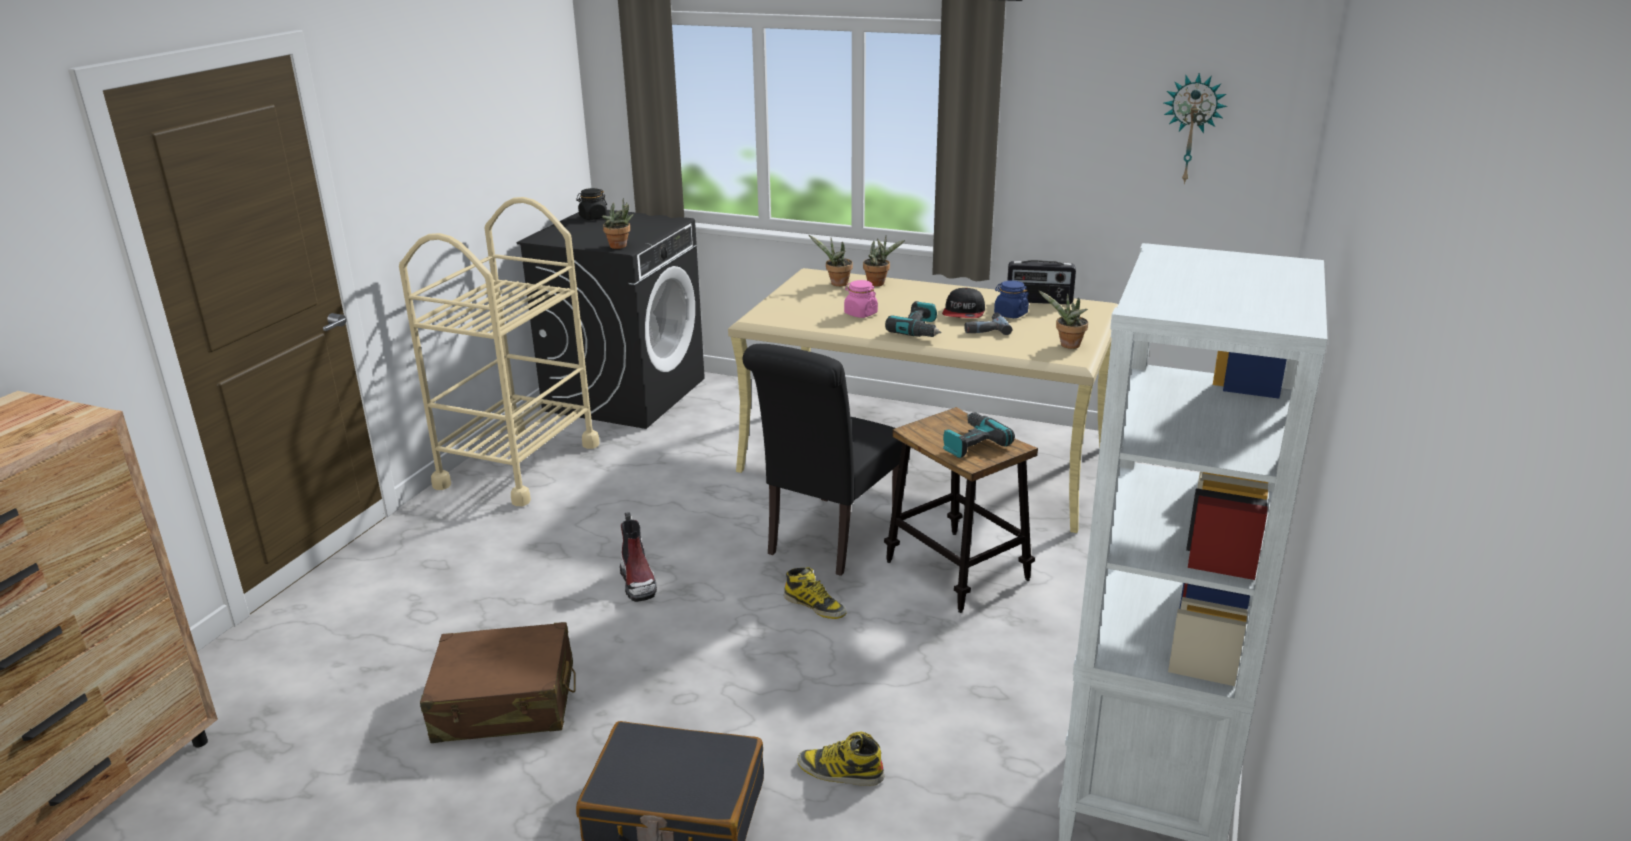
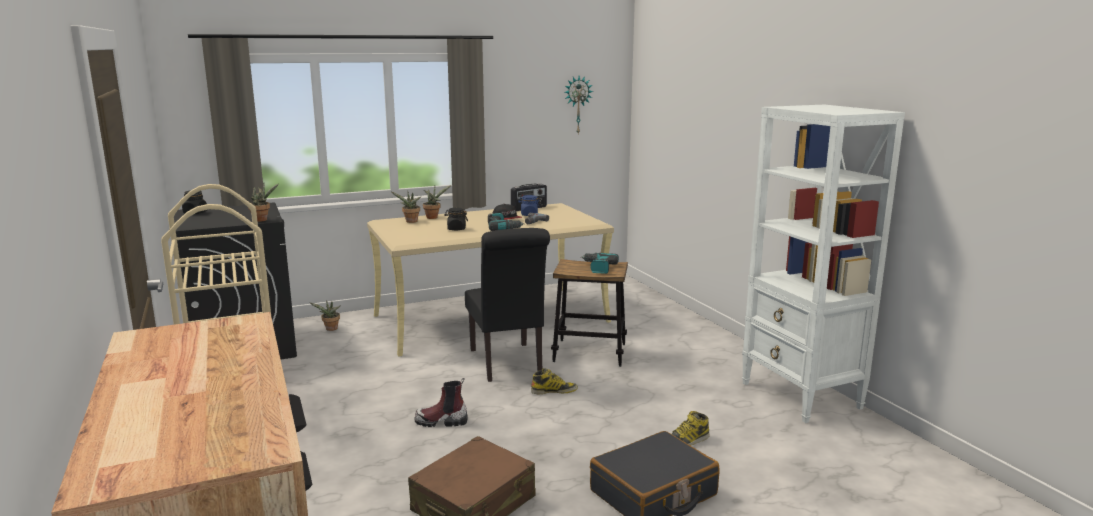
camera: 45 degrees left, 10 degrees down
boot [620,512,657,602] -> boot turned 150 degrees clockwise [414,378,468,427]
pink jar [844,280,878,318] -> black jar [444,208,468,230]
potted plant [1038,290,1088,349] -> potted plant moved to [309,300,340,331]

